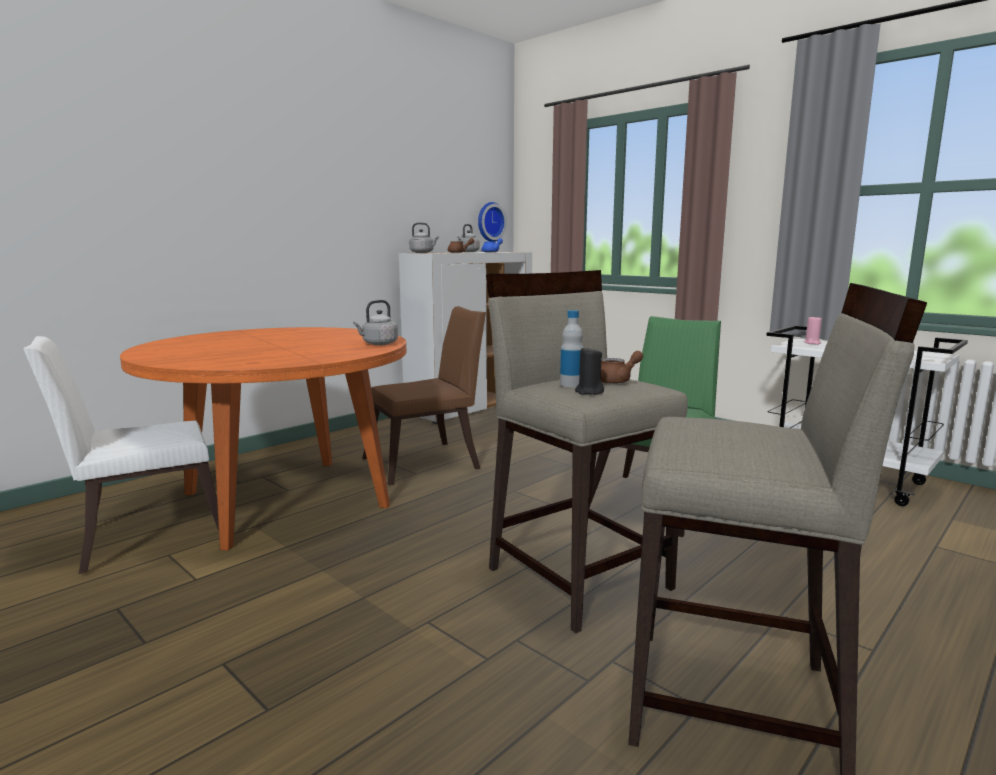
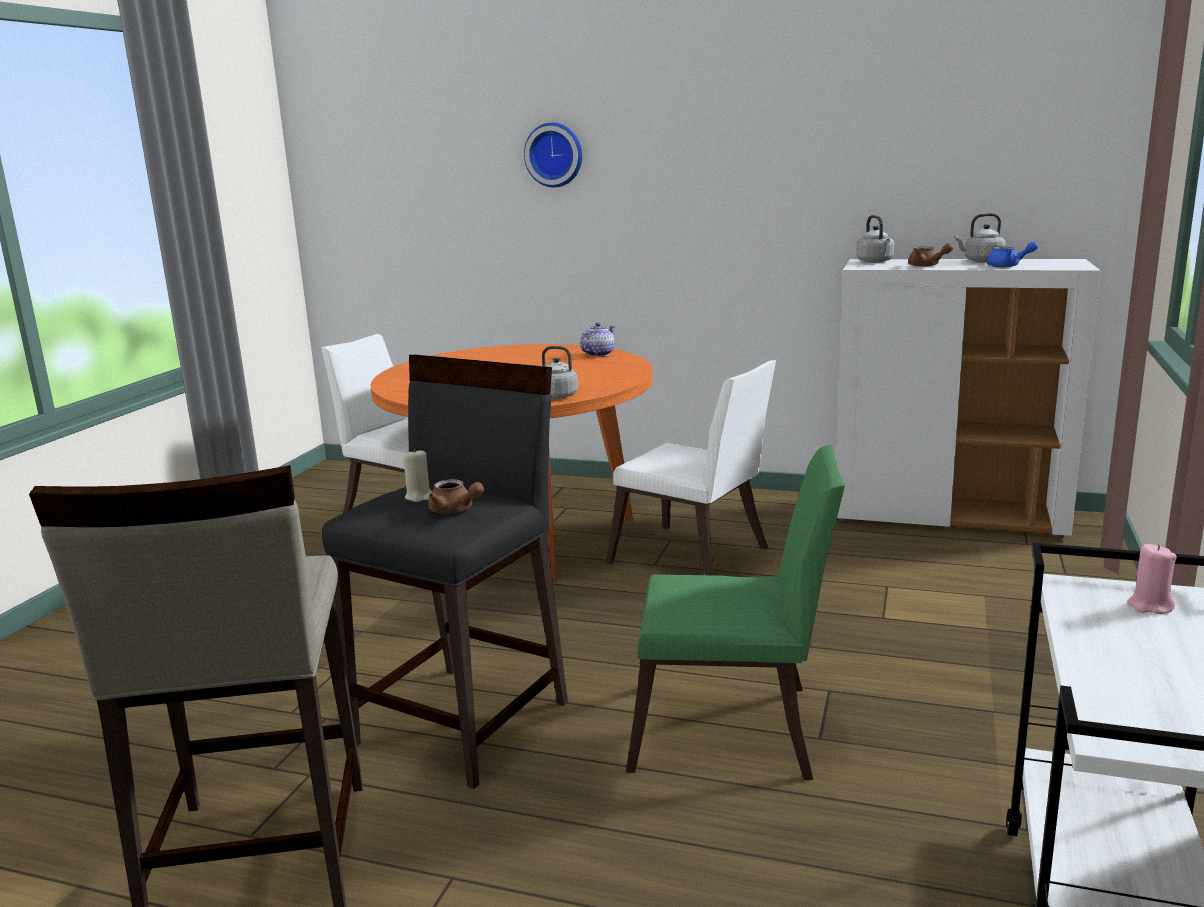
camera: 65 degrees right, 5 degrees up
brown chair [363,306,486,485] -> white chair [606,360,776,575]
wall clock [478,202,507,242] -> wall clock moved to [524,123,582,187]
beige stool [486,270,688,633] -> black stool [322,355,568,789]
bottle [560,310,583,387] -> beige candle [403,448,432,502]
black candle [575,346,604,395] -> none
none -> teapot [580,322,615,357]

